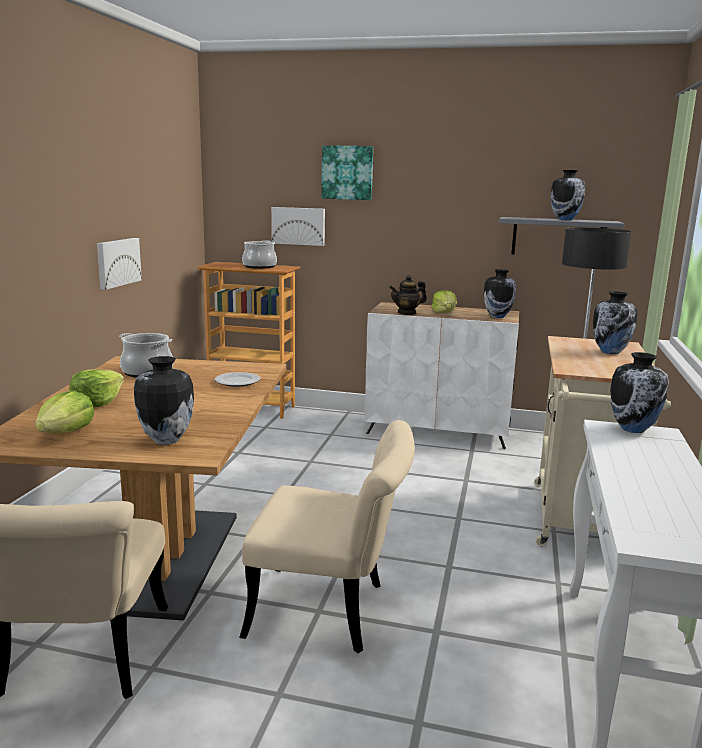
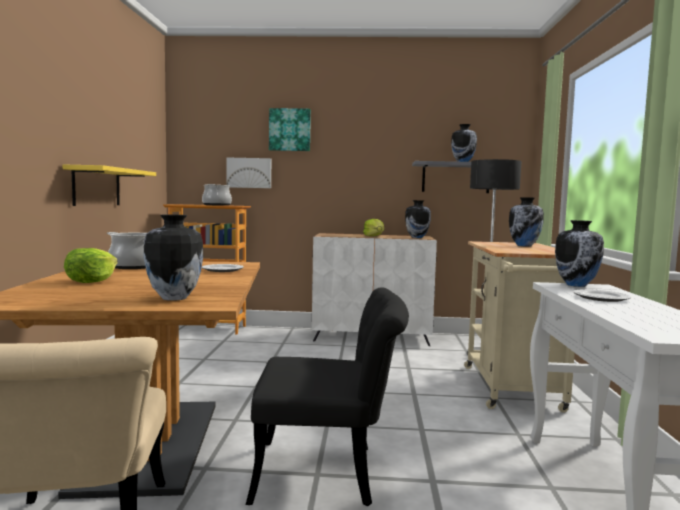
camera: 10 degrees left, 10 degrees down
lettuce [35,391,94,433] -> none
picture [97,238,142,290] -> yellow shelf [63,165,156,206]
beige chair [239,420,415,653] -> black chair [246,287,409,506]
teapot [389,275,427,315] -> none
none -> plate [573,289,631,302]

